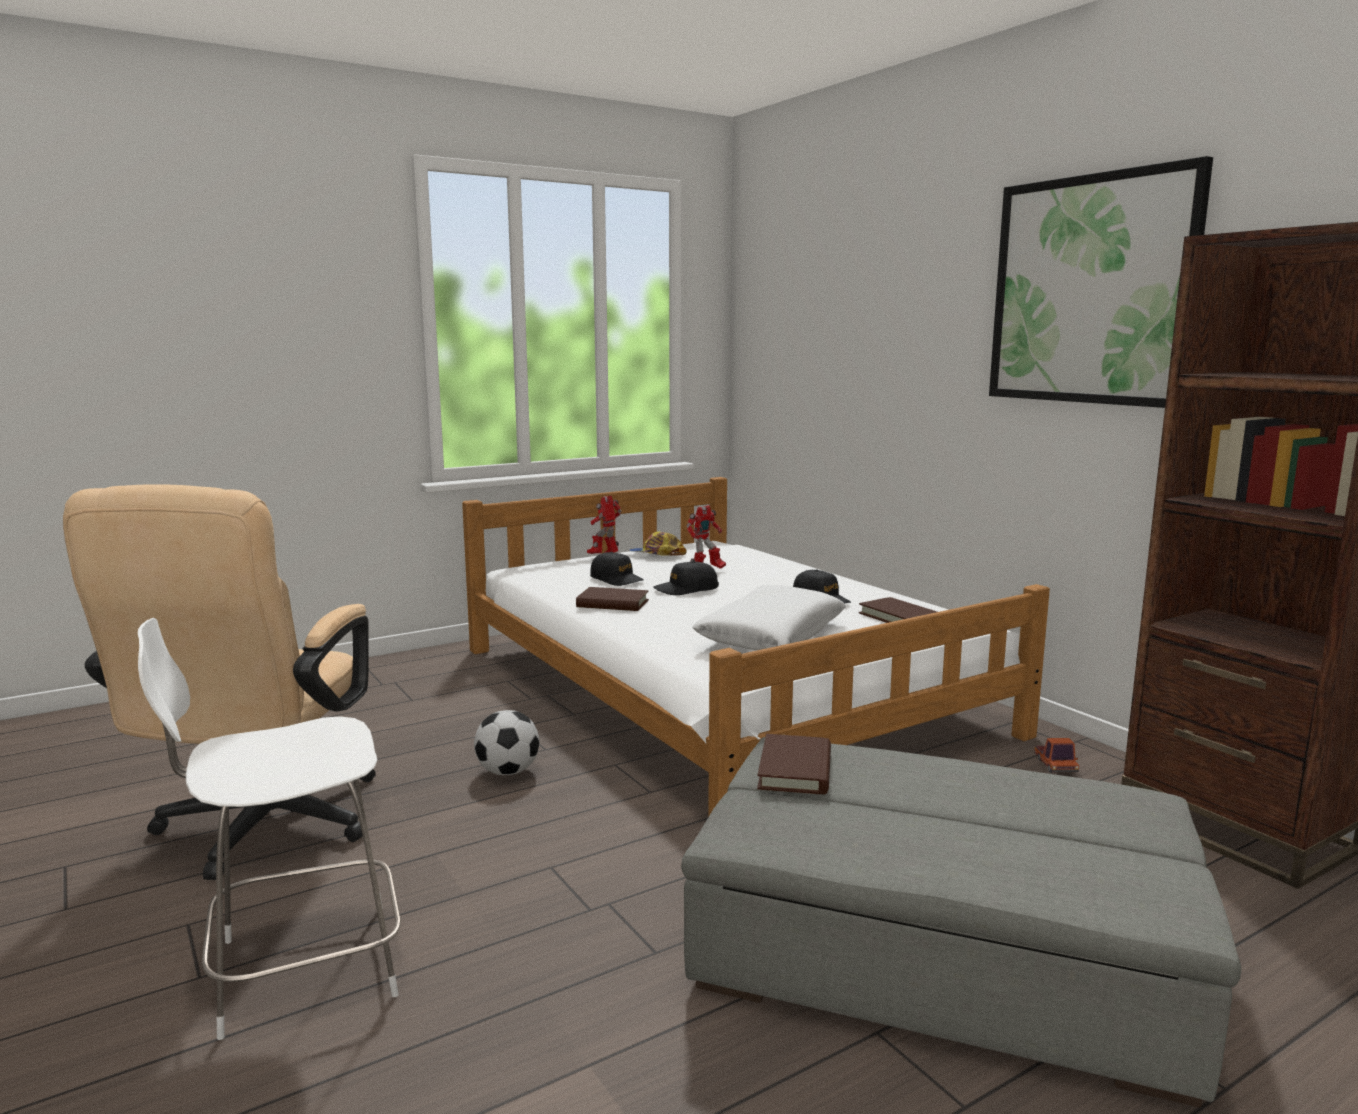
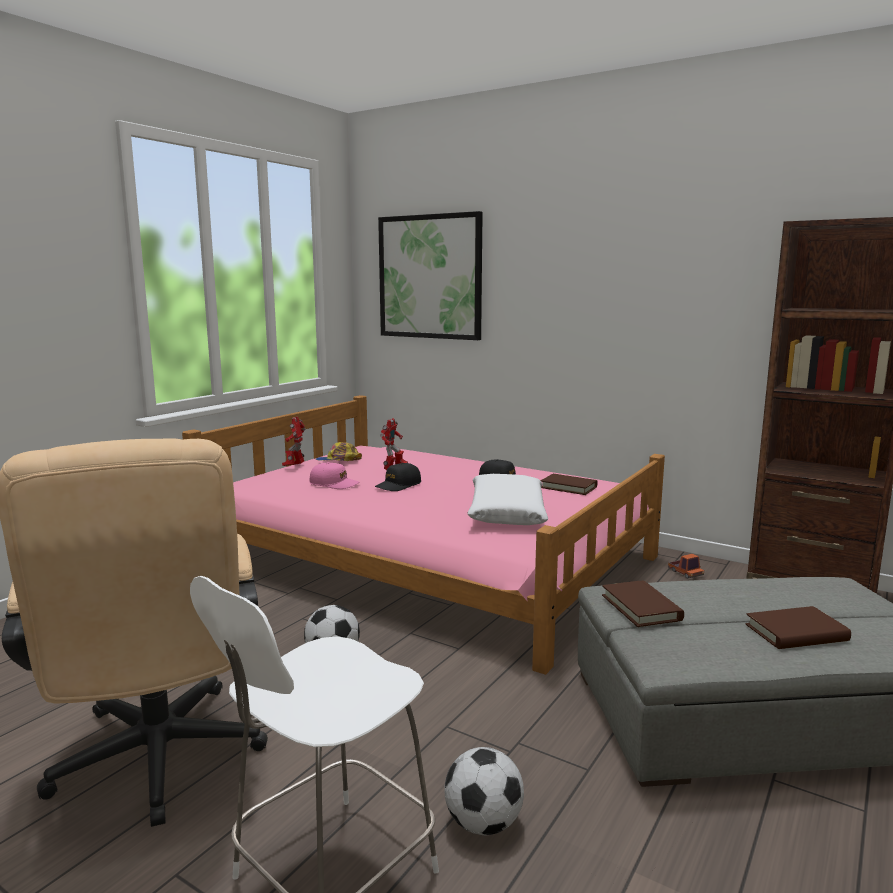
camera: 25 degrees left, 0 degrees up
white bed [462,477,1050,817] -> pink bed [182,395,665,675]
brown book [576,587,649,611] -> brown book moved to [746,606,851,649]
black cap [590,552,644,586] -> pink cap [310,462,360,489]
picture [989,156,1213,408] -> picture moved to [378,211,483,340]
none -> football [444,747,524,835]

